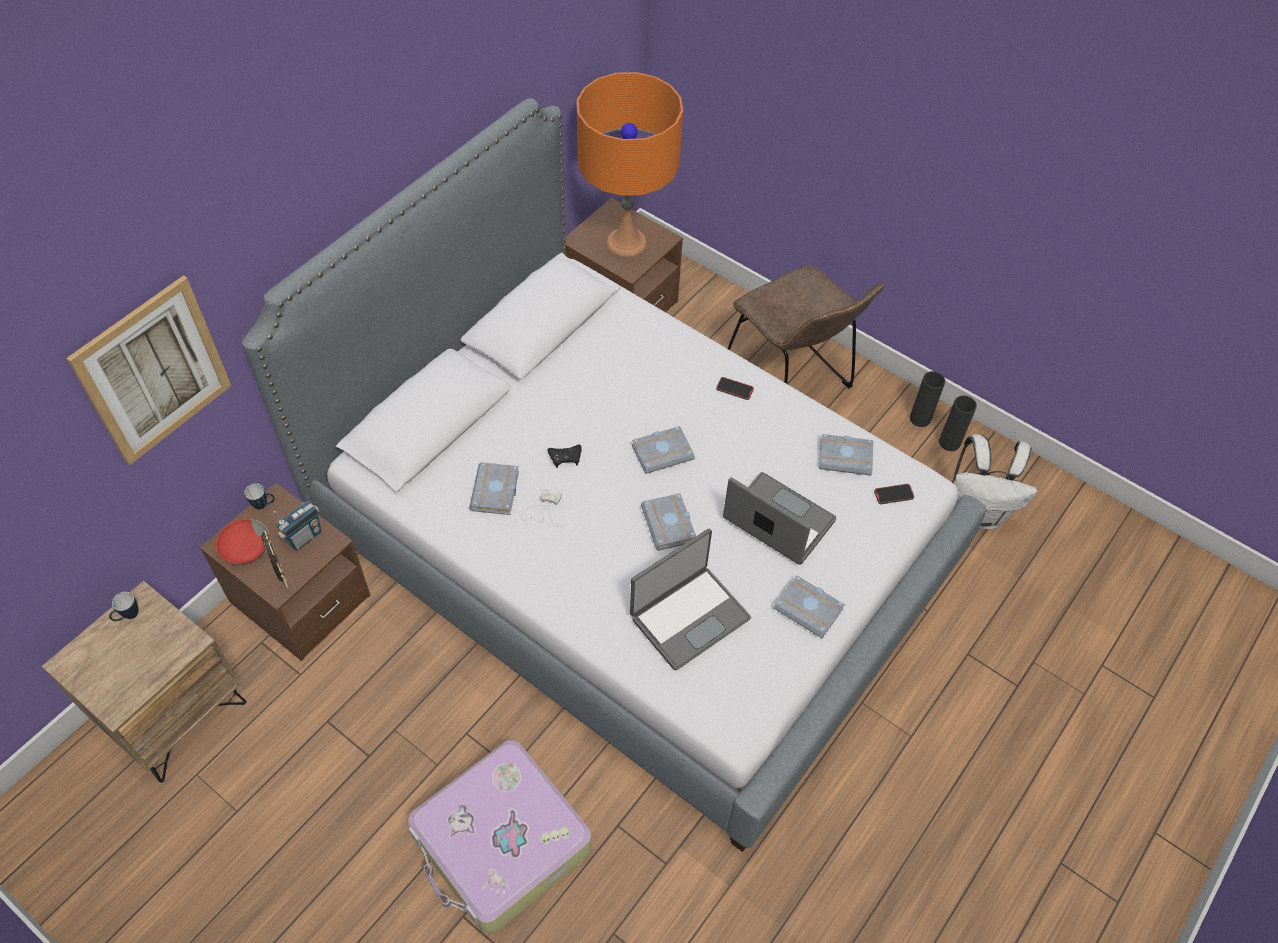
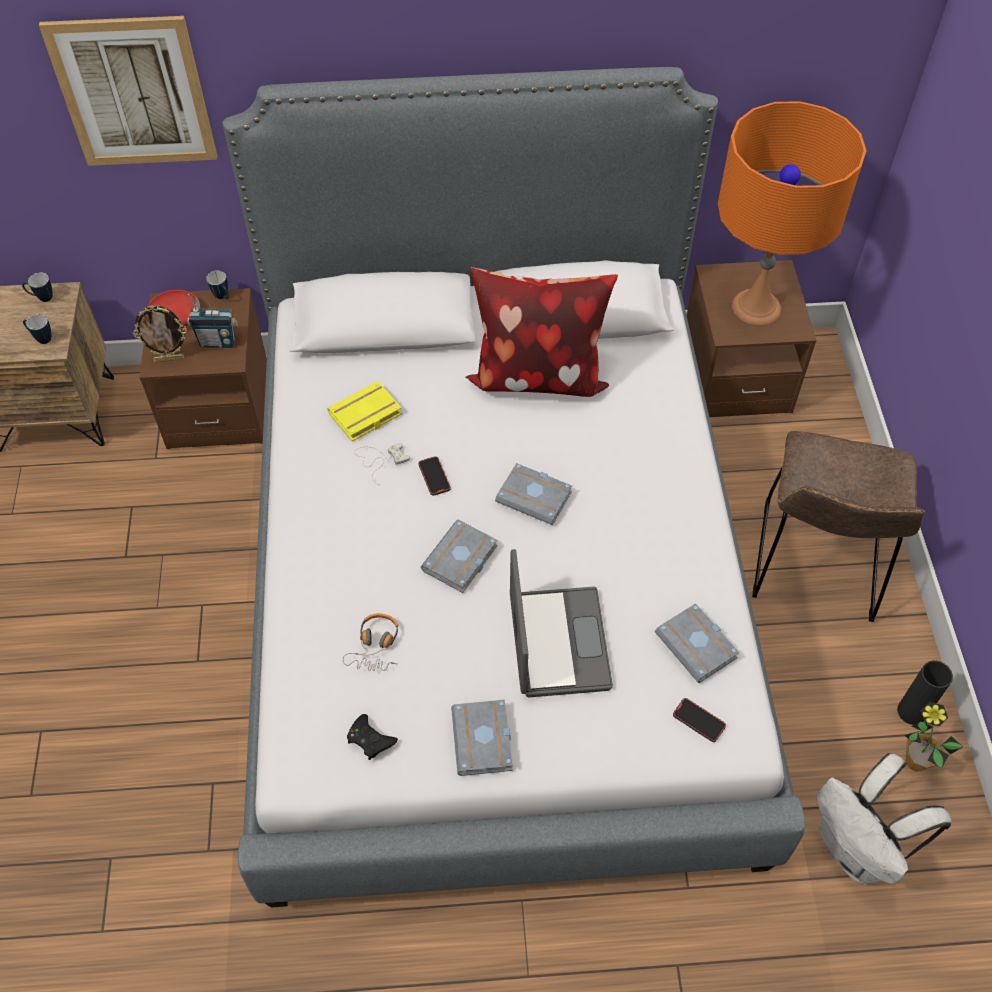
camera: 50 degrees right, 0 degrees up
picture frame [261,531,289,589] -> picture frame turned 60 degrees clockwise [133,305,187,362]
suitcase [408,740,592,934] -> none
grey book [469,462,519,515] -> yellow book [327,381,402,442]
black game controller [547,445,582,468] -> black game controller moved to [347,714,398,760]
laptop [630,528,751,670] -> headphones [343,613,398,671]
phone [716,377,754,400] -> phone moved to [418,456,451,496]
black vase [939,395,977,451] -> potted plant [905,702,963,772]
none -> mug [23,314,51,344]
none -> pillow [466,267,618,397]

